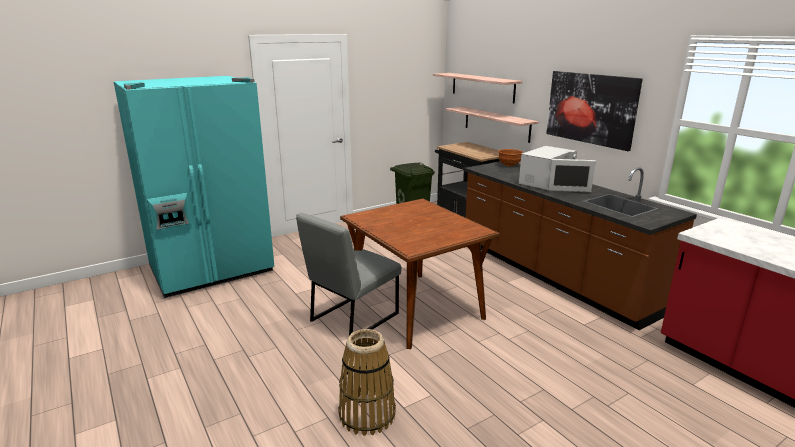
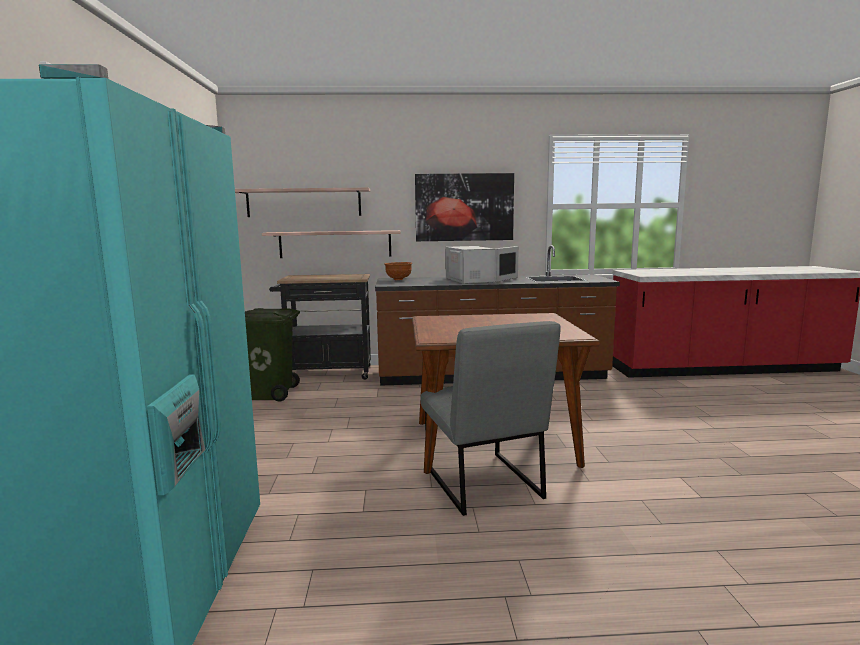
camera: 60 degrees left, 10 degrees down
basket [338,329,396,436] -> none

